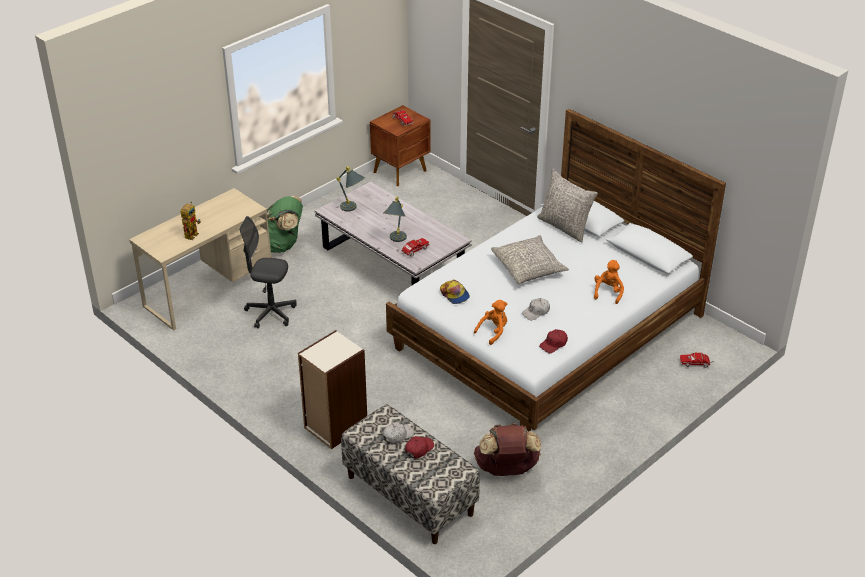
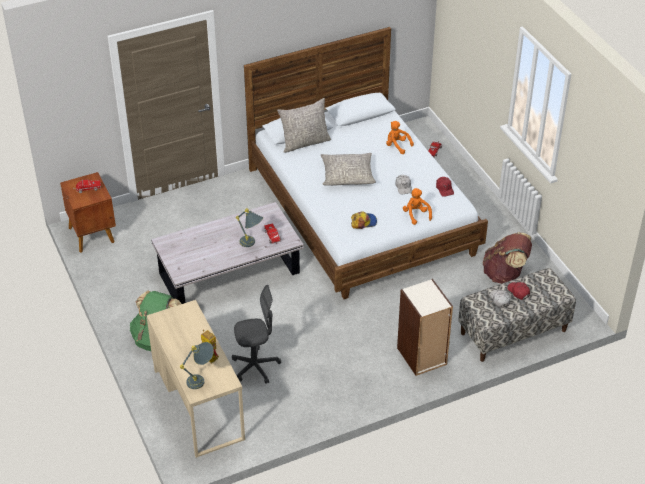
camera: 70 degrees left, 5 degrees up
grey office chair [239,216,297,328] -> grey office chair turned 135 degrees counterclockwise [232,285,281,384]
grey table lamp [336,166,365,212] -> grey table lamp moved to [180,342,214,389]

